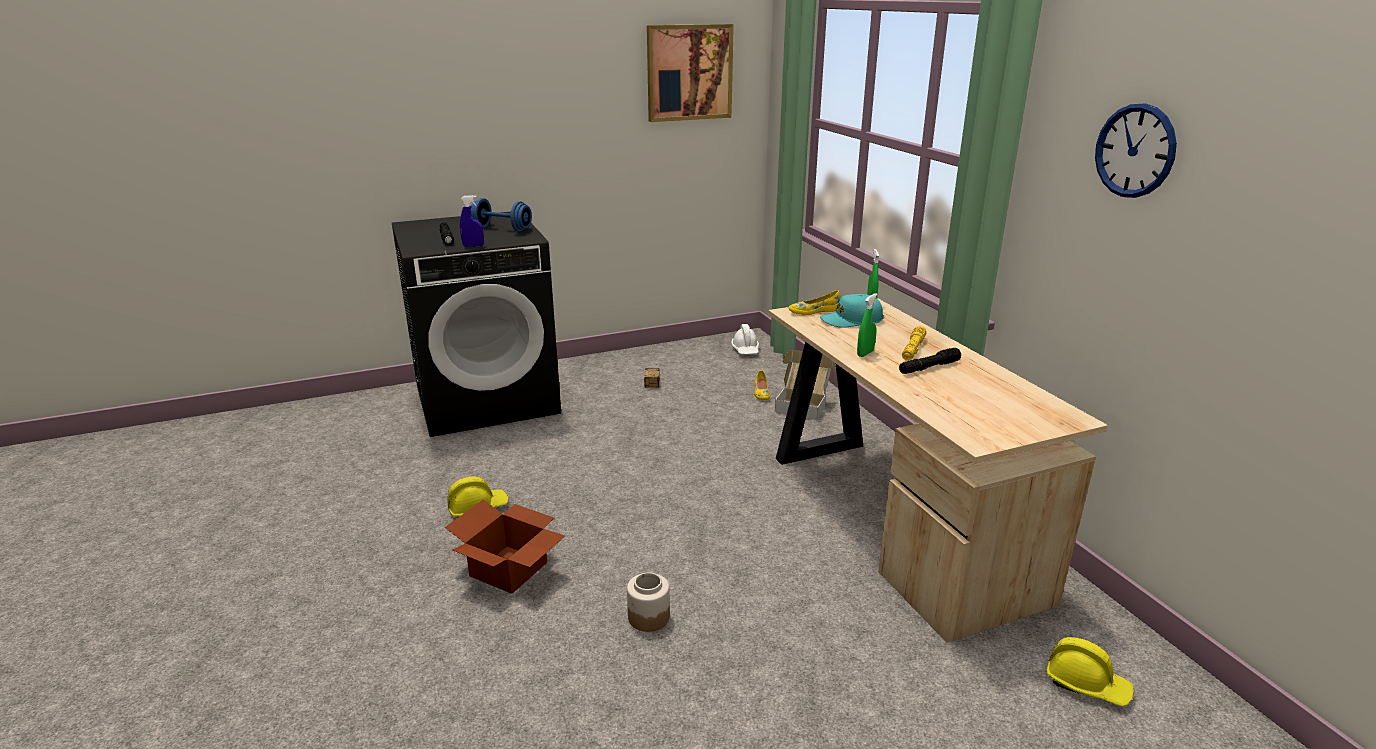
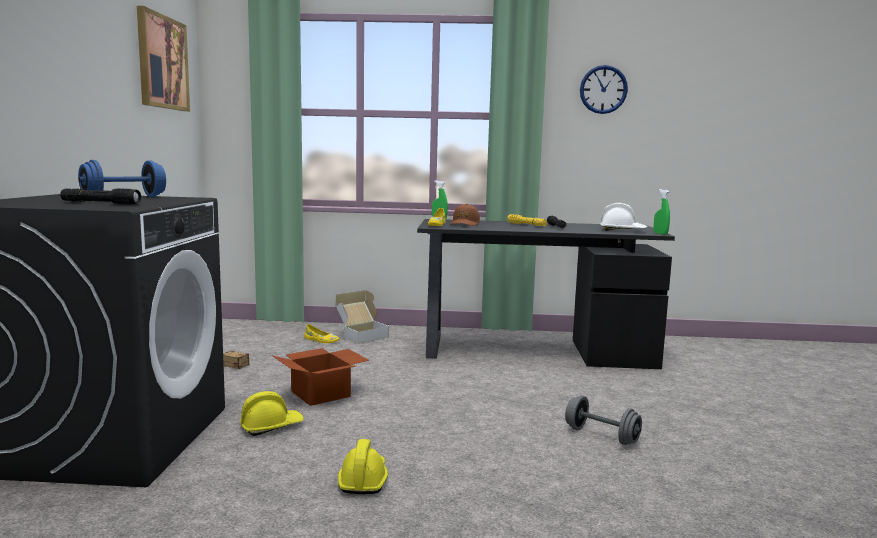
camera: 65 degrees left, 15 degrees down
cardboard box [445,500,565,594] -> cardboard box moved to [272,348,370,406]
blue spray bottle [460,195,484,247] -> none
jar [627,572,670,632] -> grey dumbbell [565,396,642,445]
white hard hat [731,324,759,354] -> white hard hat moved to [600,203,648,231]
beige desk [768,298,1108,643] -> black desk [417,219,675,369]
turquoise cap [820,294,884,328] -> brown cap [450,204,480,226]
green spray bottle [857,293,878,357] -> green spray bottle moved to [654,189,670,235]
yellow hard hat [1046,637,1134,706] -> yellow hard hat moved to [240,391,304,436]

